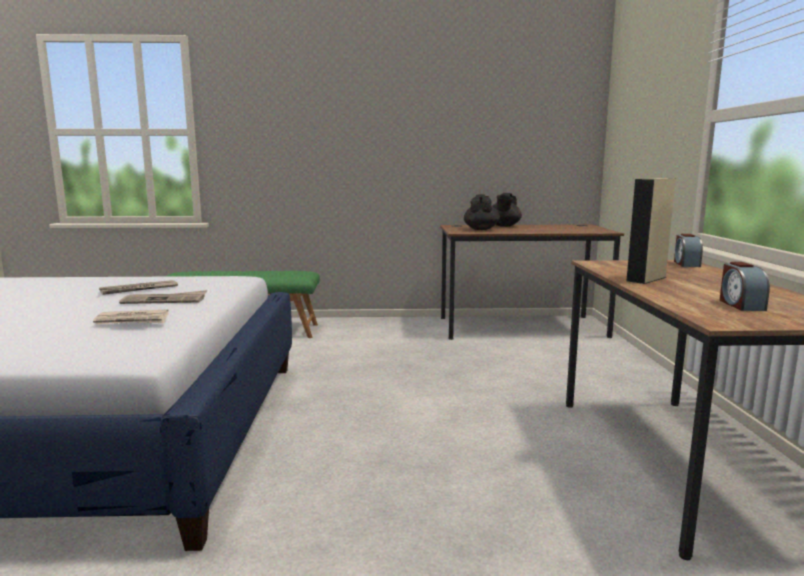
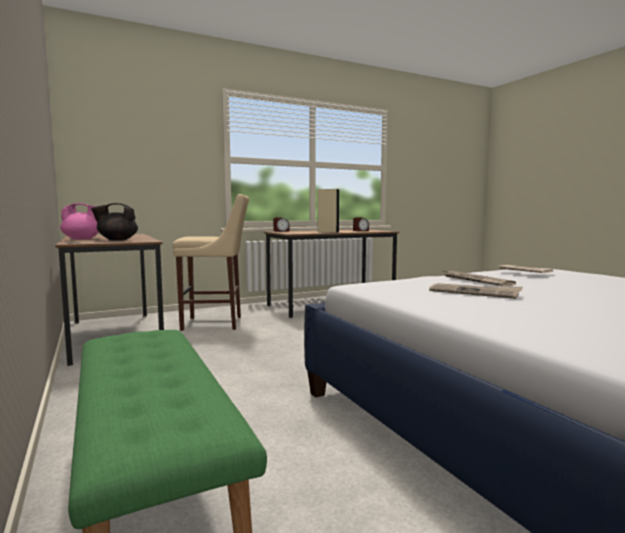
camera: 115 degrees left, 5 degrees down
black teapot [493,193,522,227] -> pink teapot [60,203,99,239]
none -> beige stool [173,194,249,331]

